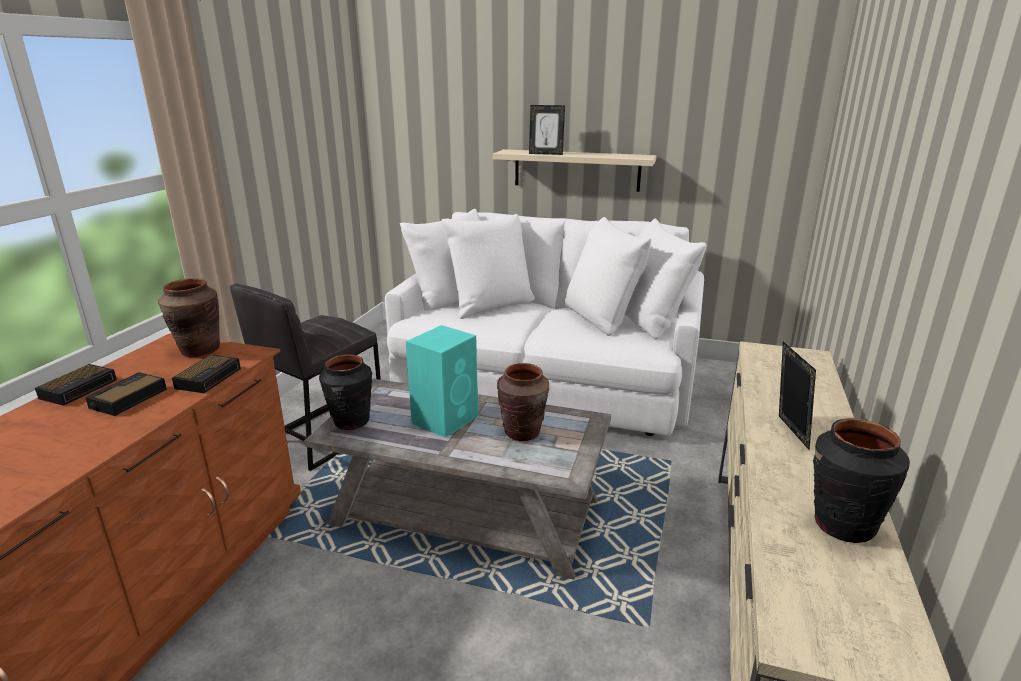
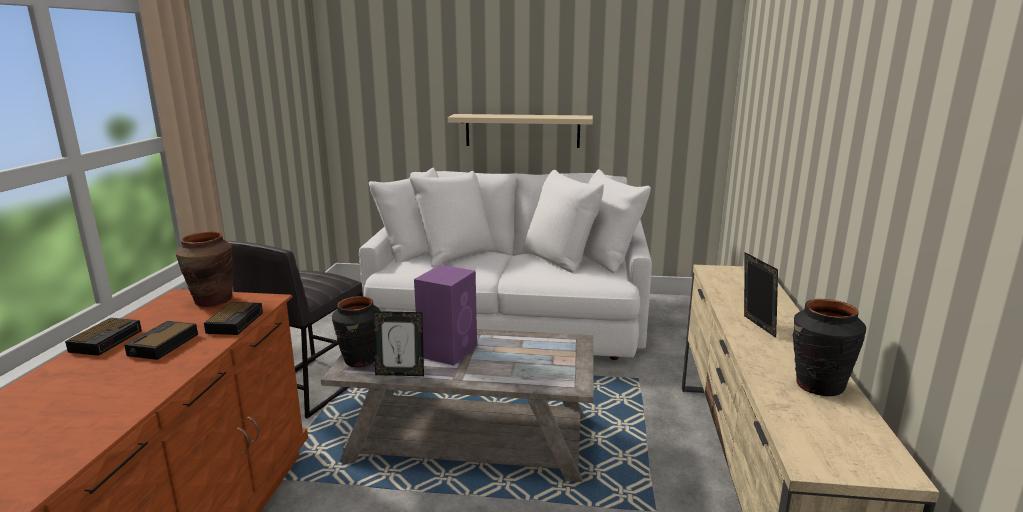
camera: 10 degrees left, 5 degrees down
turquoise speaker [406,325,478,438] -> purple speaker [414,265,477,366]
brown vase [497,363,549,441] -> none
picture frame [529,105,565,155] -> picture frame moved to [373,311,424,376]

